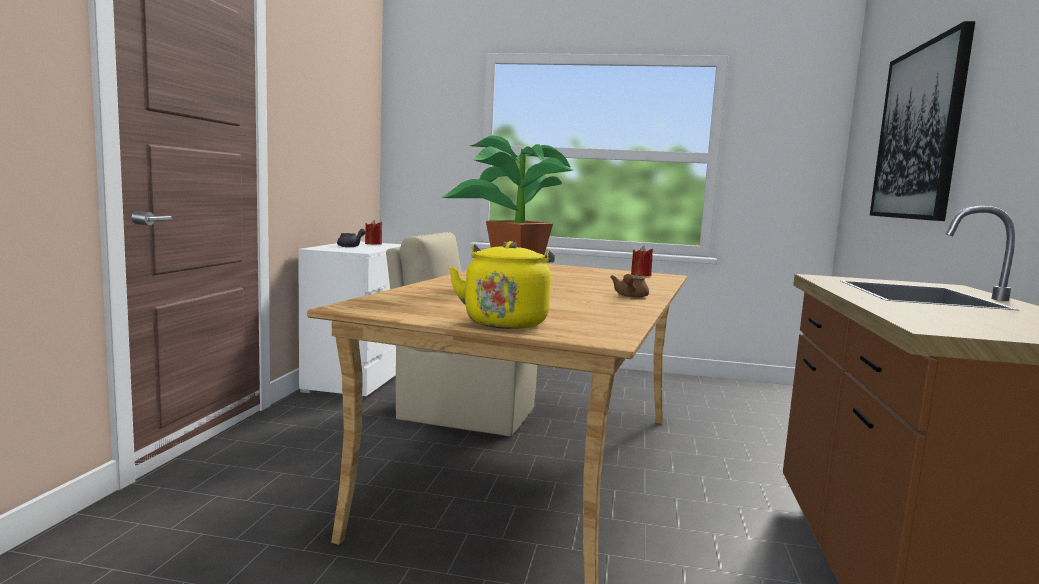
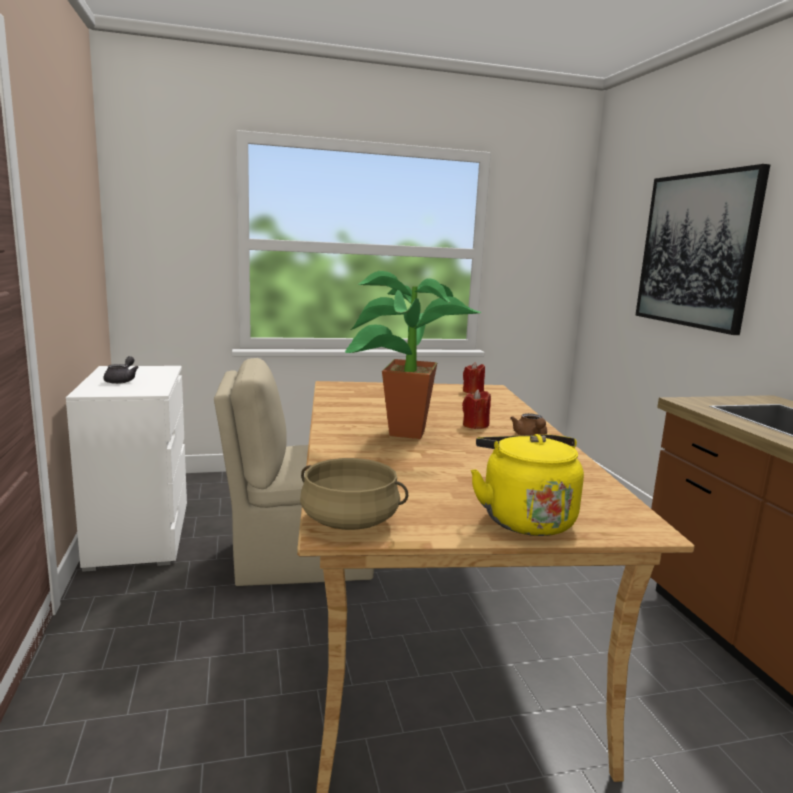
camera: 25 degrees left, 5 degrees up
red candle [365,220,382,245] -> red candle moved to [462,389,491,429]
none -> beige cooking pot [300,458,408,530]

